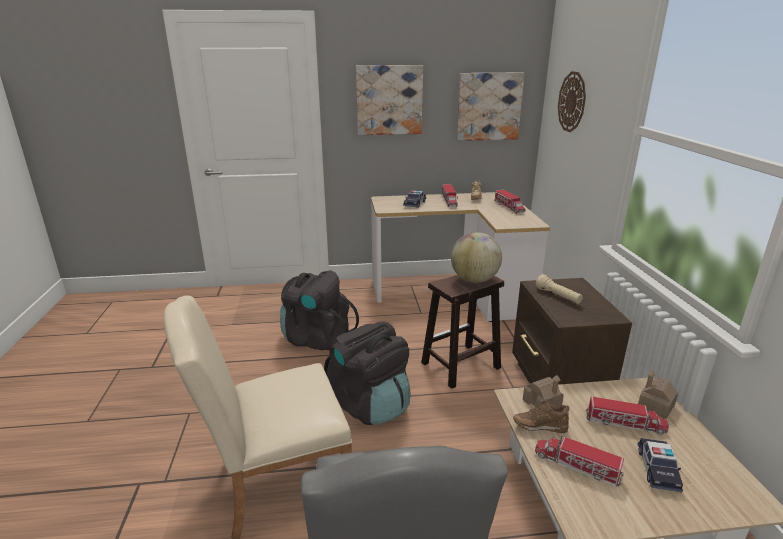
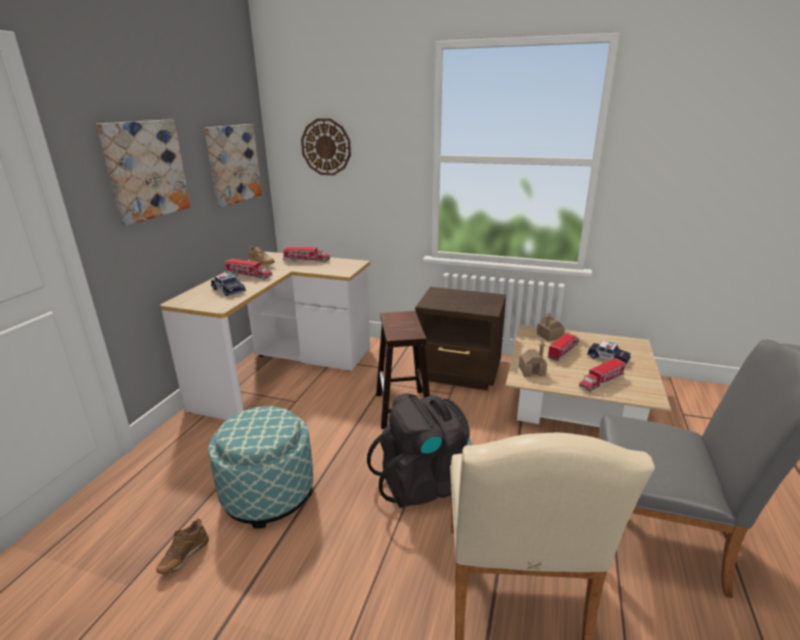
camera: 65 degrees left, 0 degrees up
black backpack [280,270,359,350] -> ottoman [208,406,313,528]
globe [451,232,502,283] -> none
brown shoe [513,400,569,433] -> brown shoe moved to [156,519,209,574]
beige flashlight [536,275,583,304] -> none

